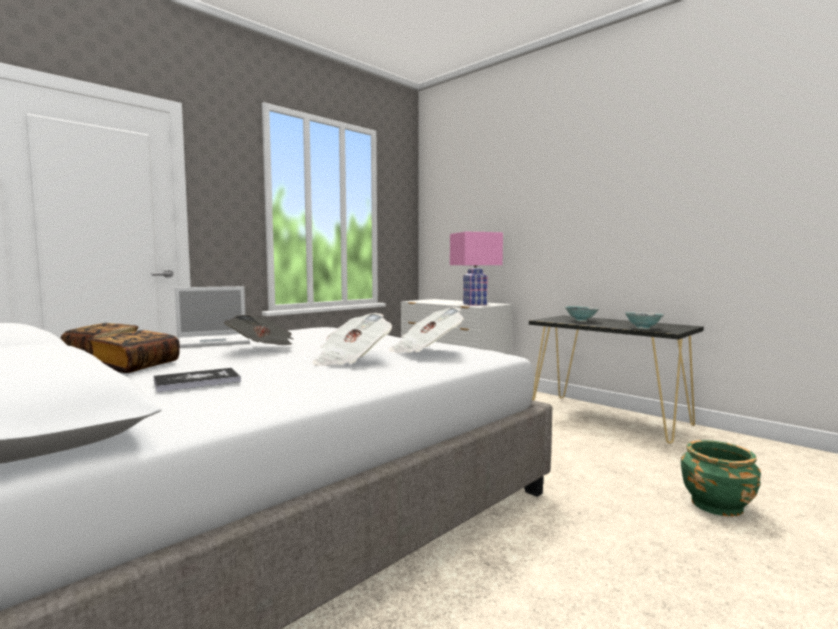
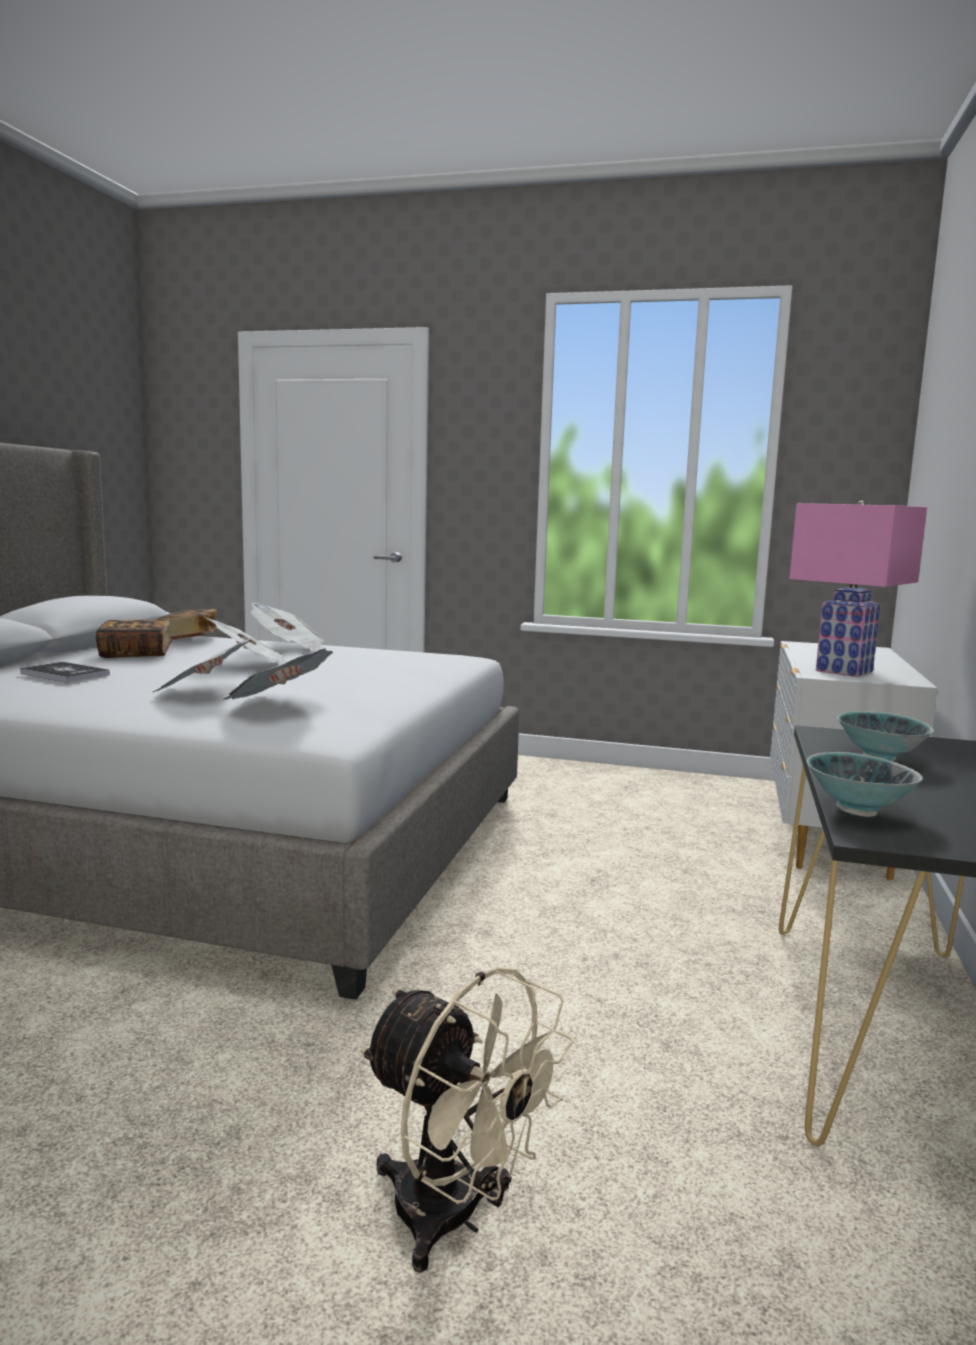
camera: 60 degrees right, 5 degrees up
laptop [175,286,250,348] -> newspaper [251,603,324,651]
green planter [681,440,761,517] -> beige fan [361,966,573,1273]

